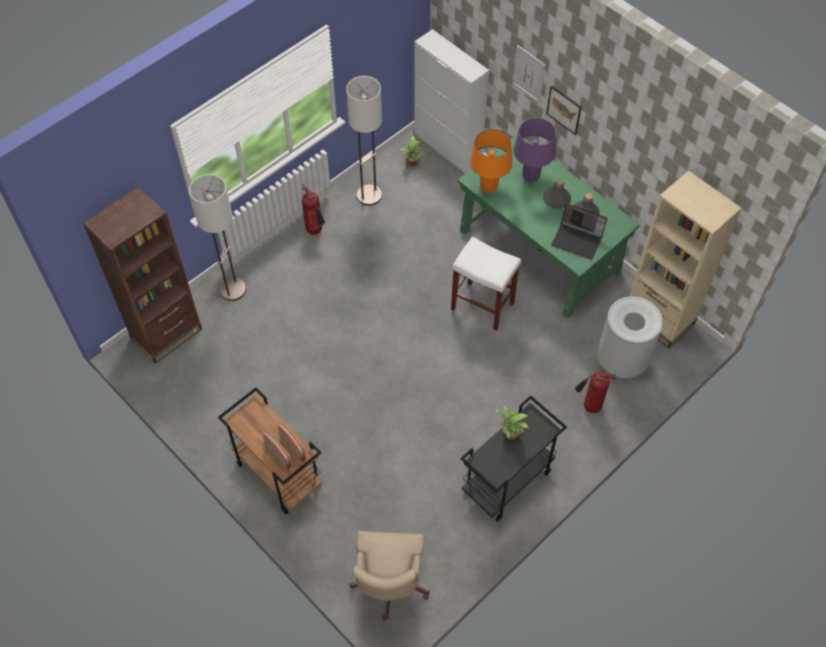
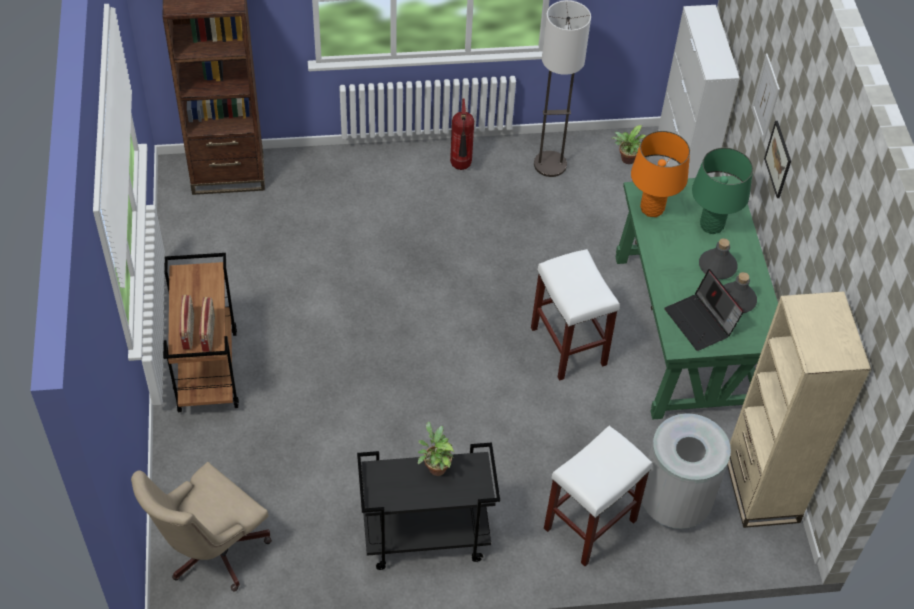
camera: 35 degrees right, 5 degrees down
floor lamp [189,174,246,301] -> none
purple table lamp [514,118,556,182] -> green table lamp [692,147,753,234]
fire extinguisher [575,372,615,413] -> white stool [544,425,652,566]

